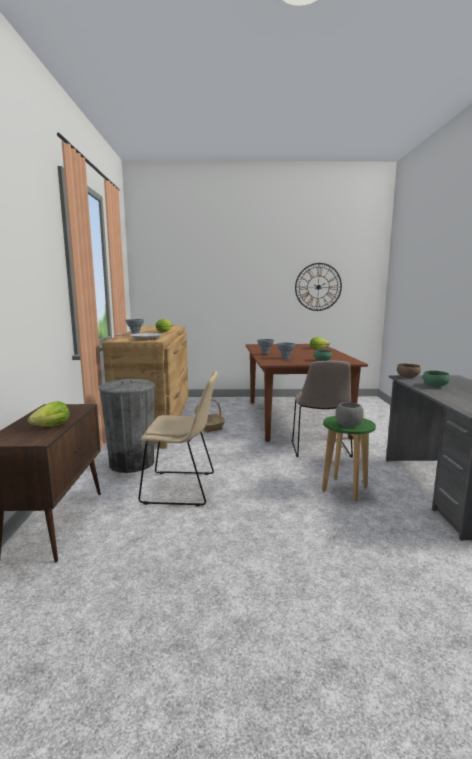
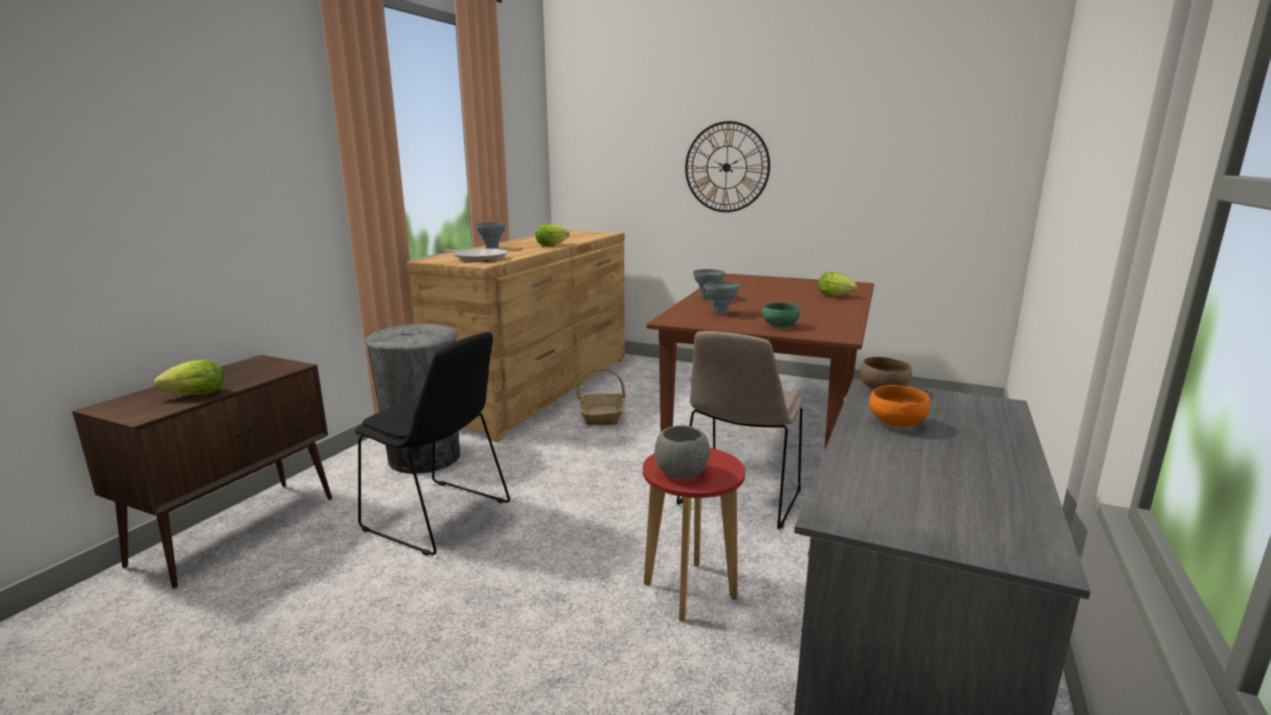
camera: 25 degrees right, 5 degrees up
beige chair [138,371,218,507] -> black chair [355,332,510,556]
wall clock [295,263,342,311] -> wall clock moved to [685,121,770,212]
green stool [322,416,376,501] -> red stool [643,448,745,621]
green bowl [423,371,450,387] -> orange bowl [869,385,930,427]

